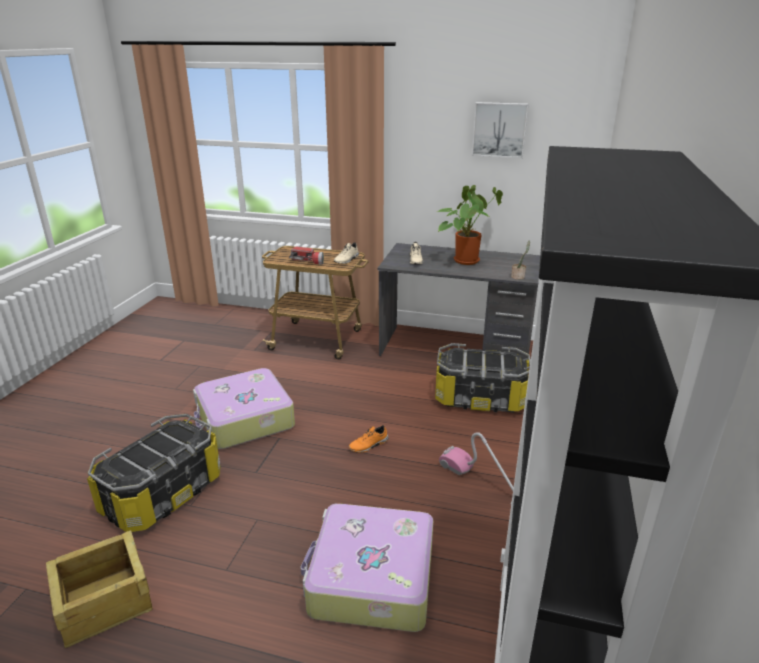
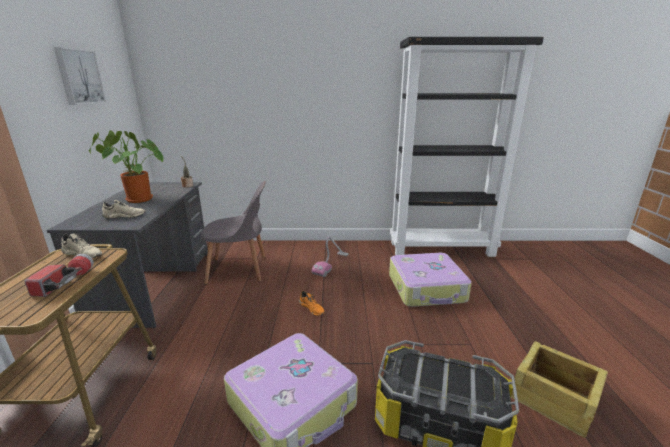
camera: 105 degrees left, 5 degrees down
storage box [435,343,531,412] -> grey chair [201,181,266,284]

